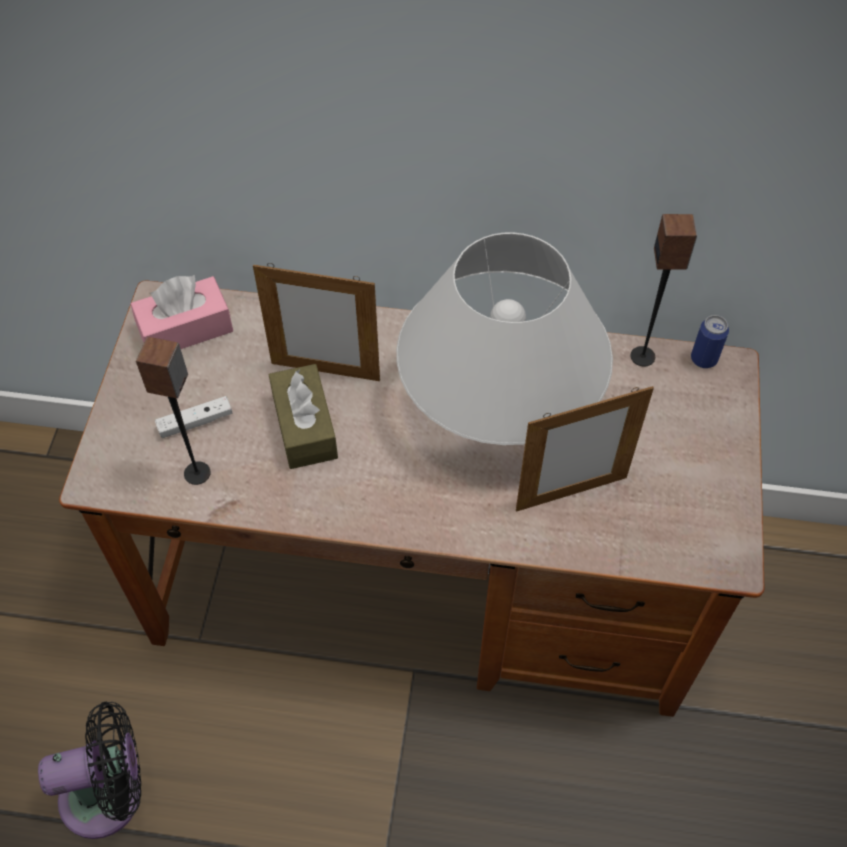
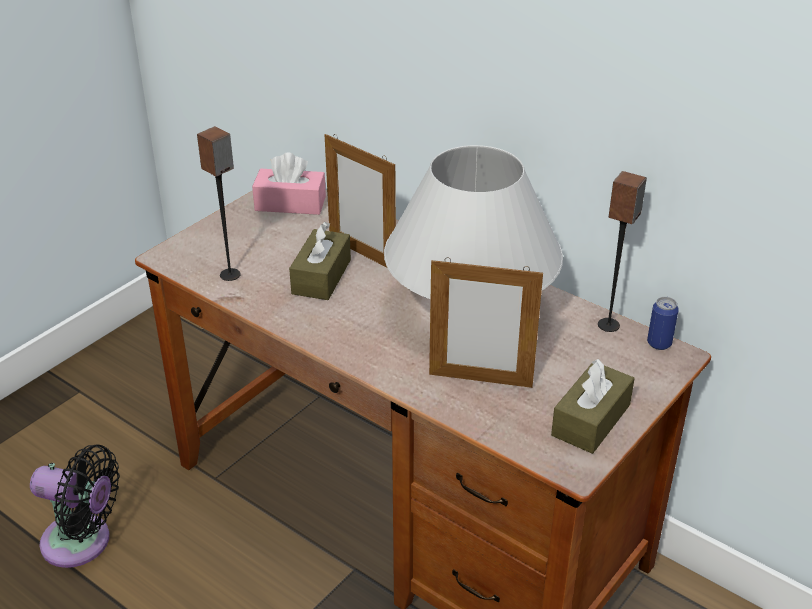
camera: 30 degrees right, 20 degrees down
white game controller [155,396,232,438] -> none
none -> brown tissue box [551,359,635,454]

